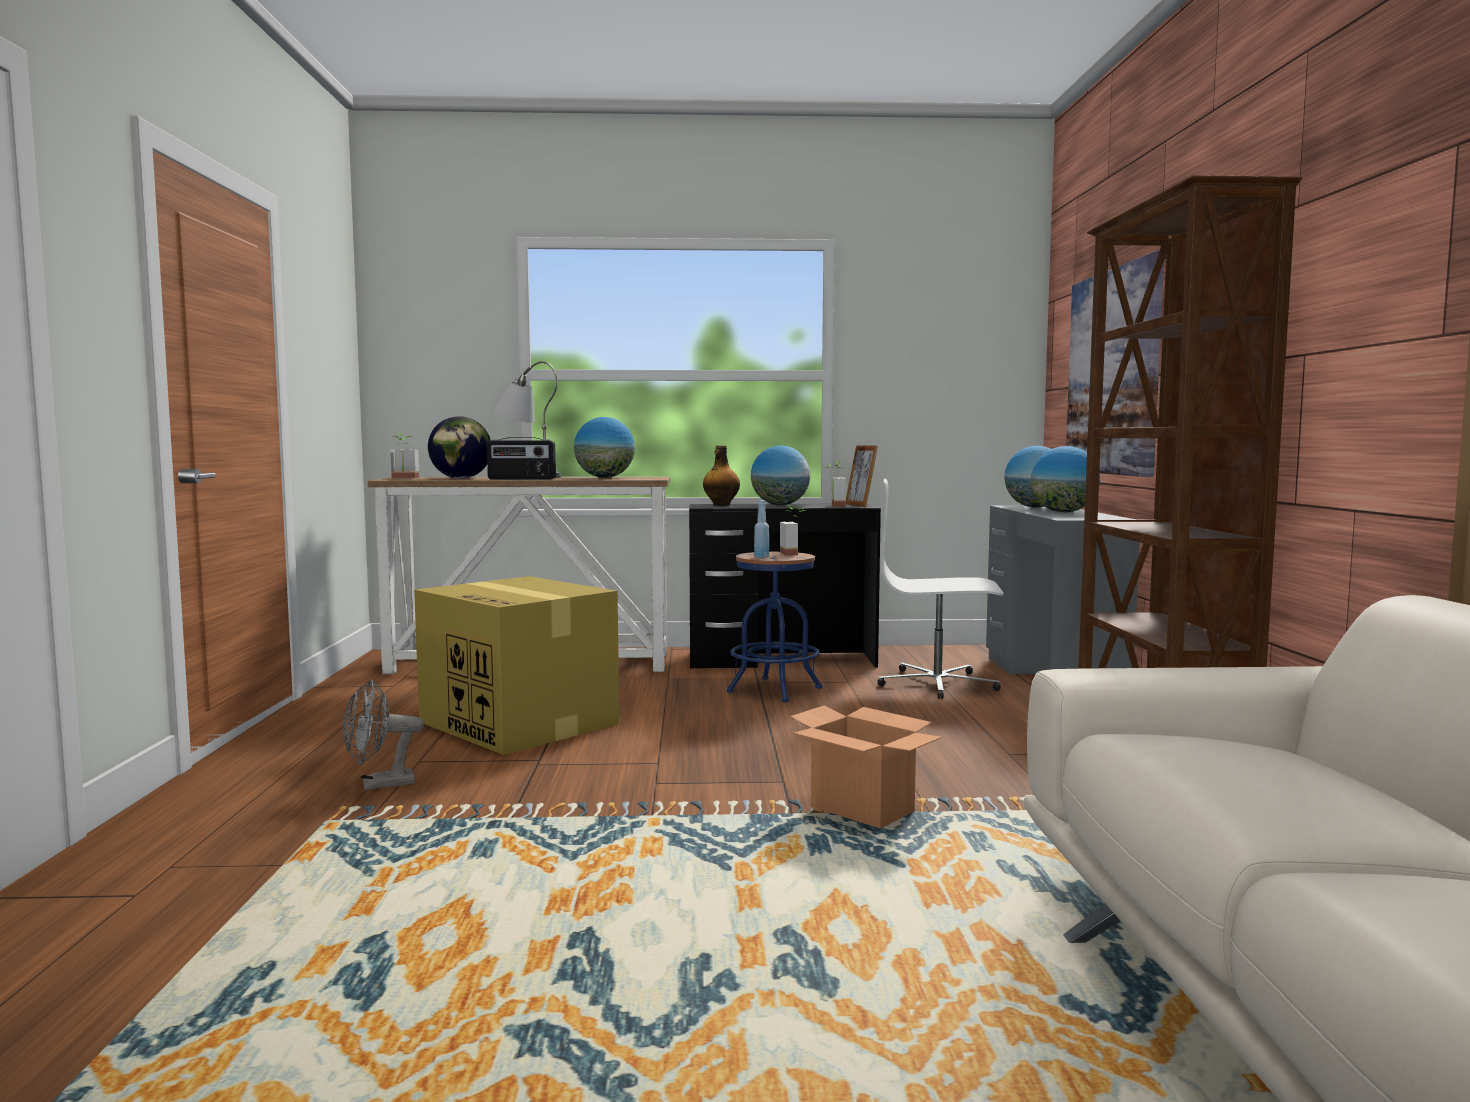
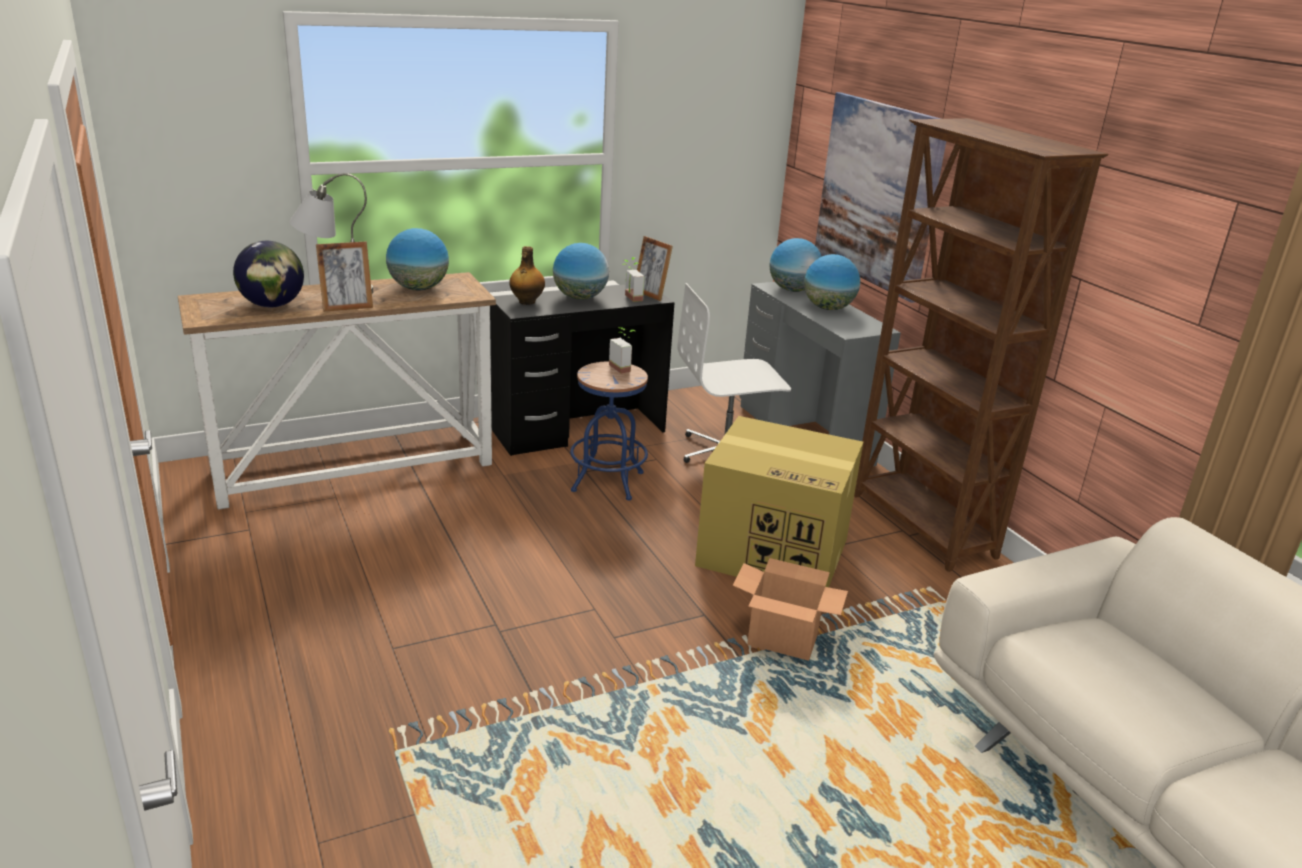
camera: 25 degrees left, 20 degrees up
grey fan [343,680,424,790] -> none
potted plant [391,433,420,478] -> none
cardboard box [414,576,619,755] -> cardboard box moved to [695,416,863,587]
radio [487,437,556,480] -> picture frame [316,242,373,312]
blue bottle [754,500,769,558] -> none

